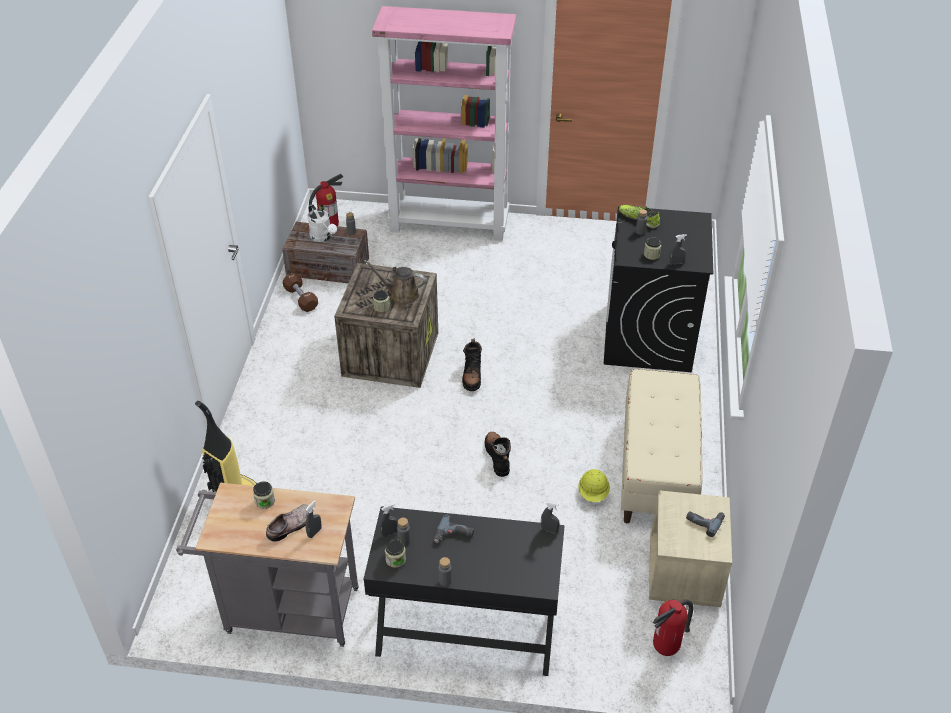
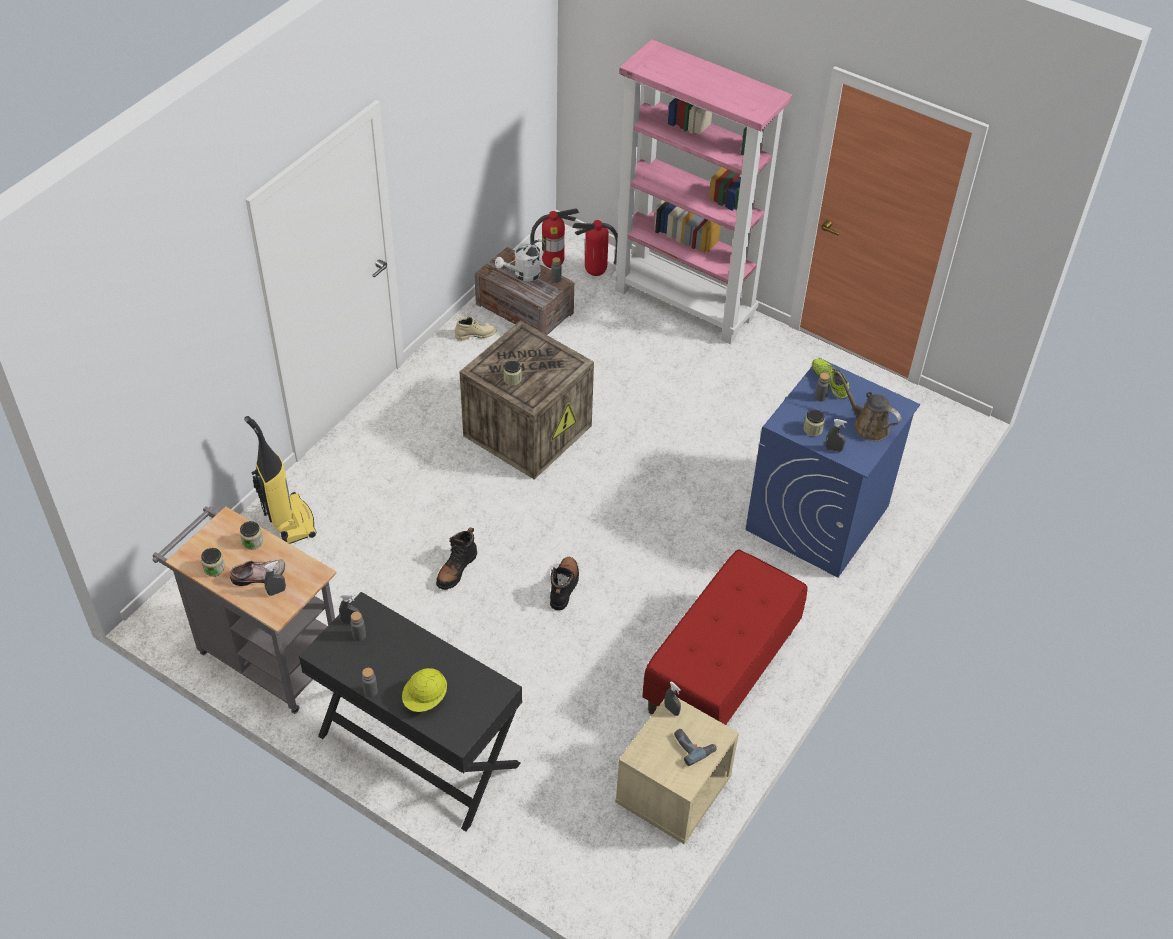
camera: 25 degrees right, 5 degrees up
brown dumbbell [283,273,318,312] -> beige boot [455,317,497,341]
white watering can [307,204,337,242] -> white watering can turned 60 degrees clockwise [495,239,545,281]
brown watering can [364,260,426,305] -> brown watering can moved to [837,371,901,441]
jar [385,539,406,568] -> jar moved to [201,548,225,577]
power drill [434,514,474,543] -> none
black boot [462,339,482,391] -> black boot moved to [436,528,477,590]
grey spray bottle [541,501,560,533] -> grey spray bottle moved to [665,681,681,716]
yellow hard hat [578,469,610,502] -> yellow hard hat moved to [402,668,447,712]
black washing machine [604,206,713,372] -> blue washing machine [746,358,920,577]
beige bench [621,369,703,523] -> red bench [642,549,807,725]
fire extinguisher [653,599,693,656] -> fire extinguisher moved to [572,220,618,276]

